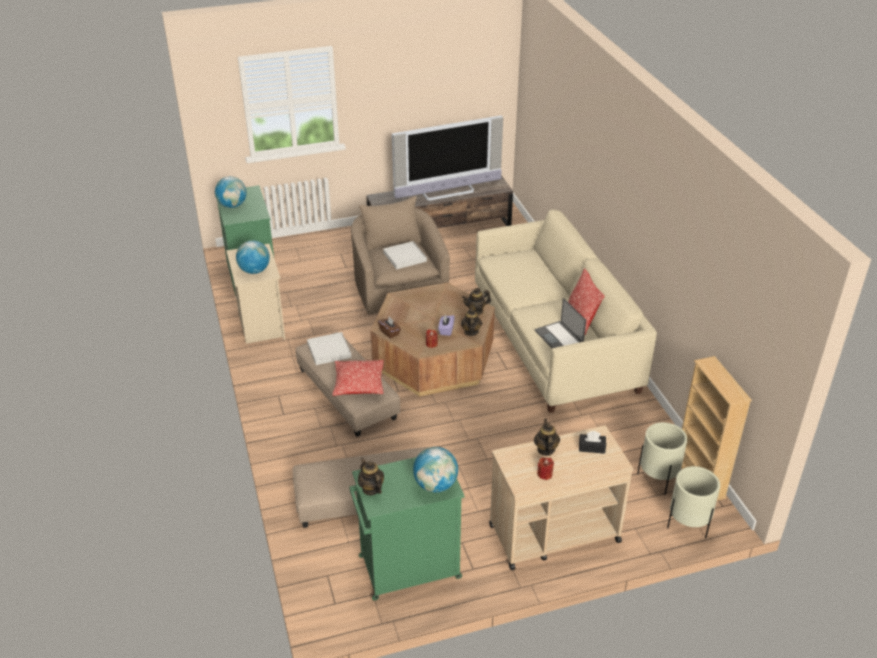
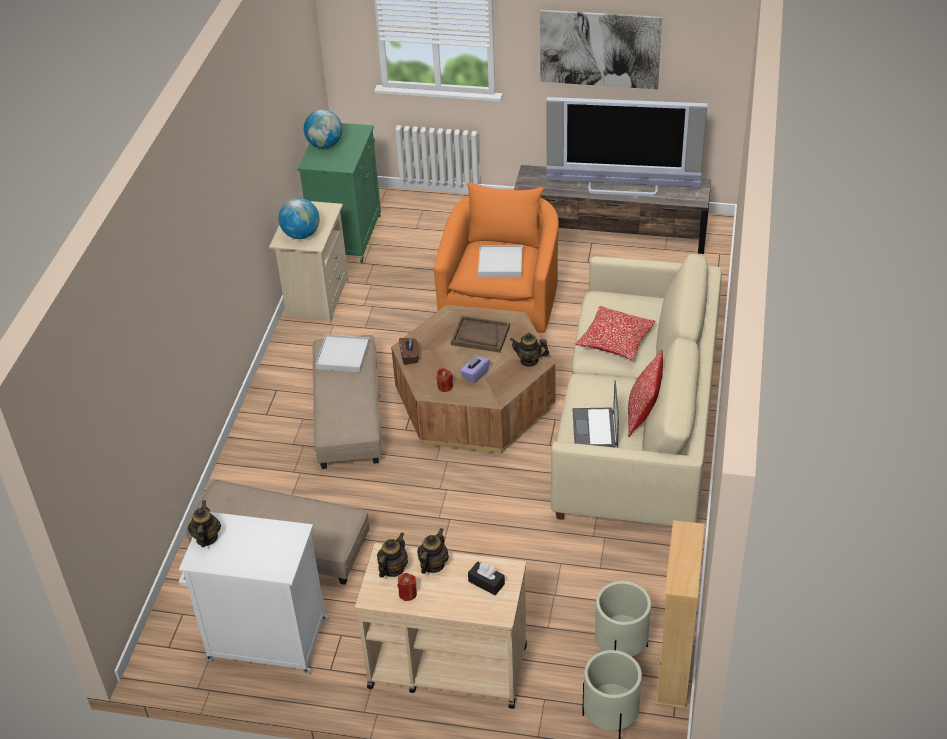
camera: 30 degrees right, 5 degrees up
pillow [332,360,384,396] -> pillow moved to [576,306,655,360]
green cabinet [349,457,465,601] -> white cabinet [179,512,329,674]
beige armchair [351,196,450,314] -> orange armchair [434,182,559,333]
globe [413,447,458,492] -> none
teapot [461,307,482,336] -> teapot moved to [377,532,408,577]
none -> brown tray [451,316,510,353]
none -> picture [540,10,662,89]

